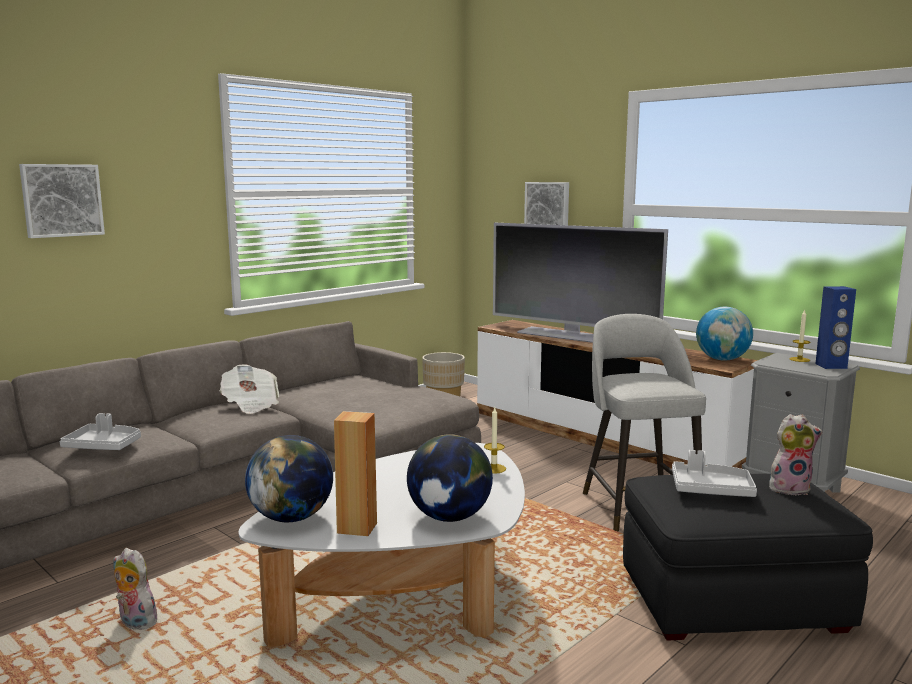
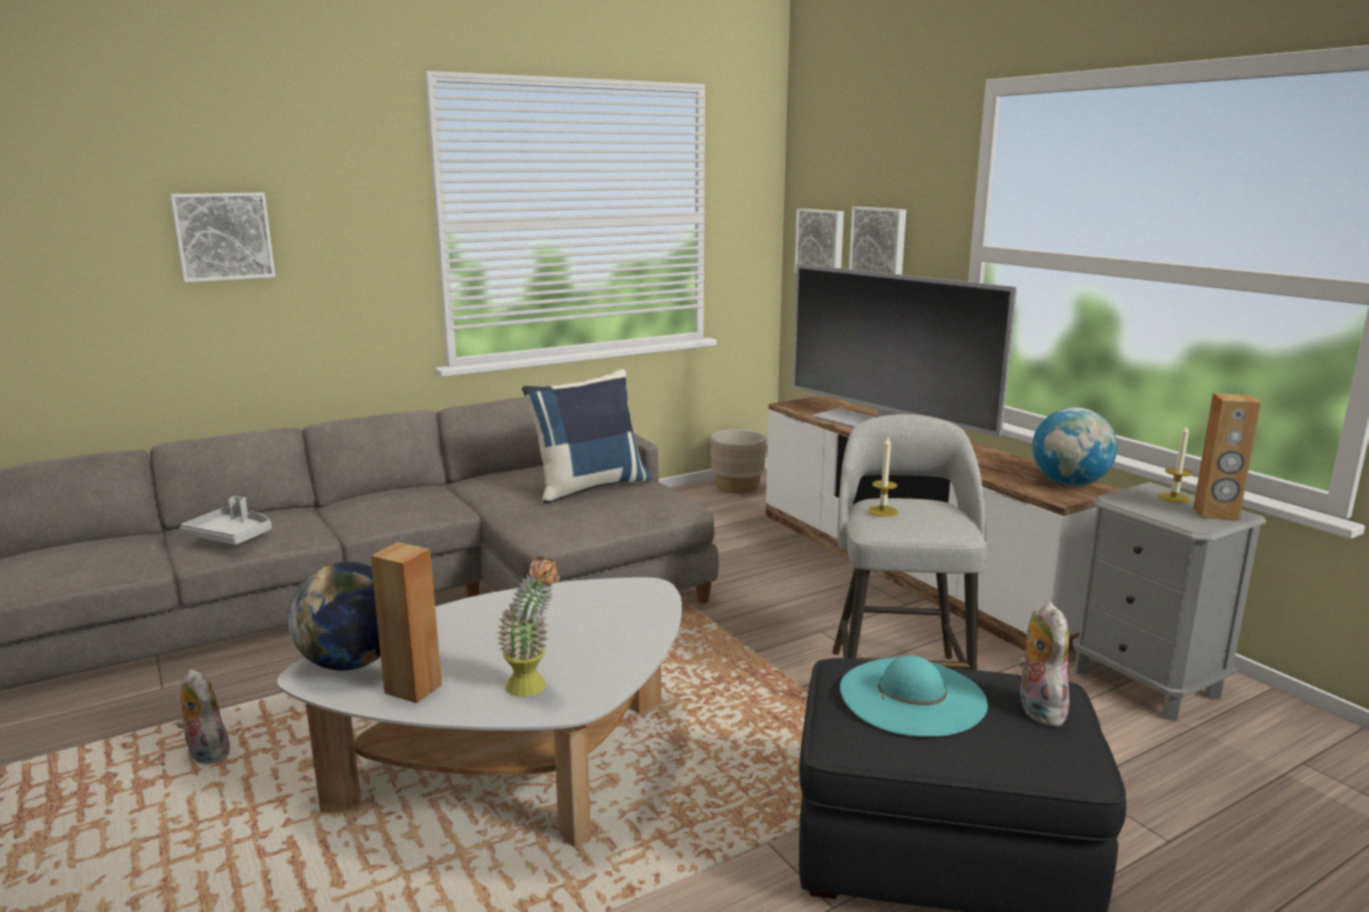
camera: 15 degrees right, 5 degrees up
newspaper [220,364,279,414] -> none
globe [407,434,493,522] -> potted plant [497,557,560,697]
candle [484,408,506,474] -> candle moved to [868,437,898,517]
grey tray [672,450,757,497] -> turquoise hat [840,655,988,737]
plush toy [769,414,823,495] -> plush toy turned 105 degrees counterclockwise [1017,602,1069,727]
blue speaker [815,286,856,369] -> brown speaker [1194,393,1261,521]
none -> blue pillow [522,369,652,504]
none -> picture [794,209,844,273]

